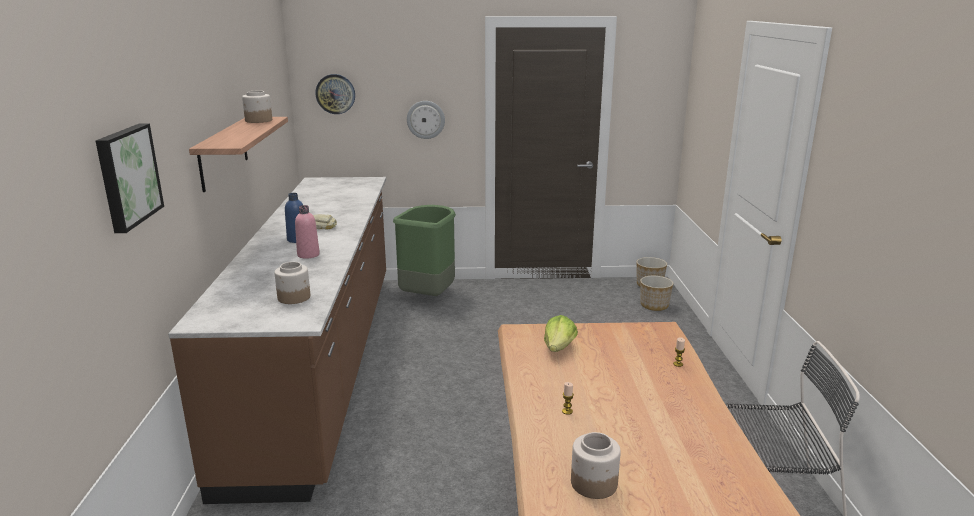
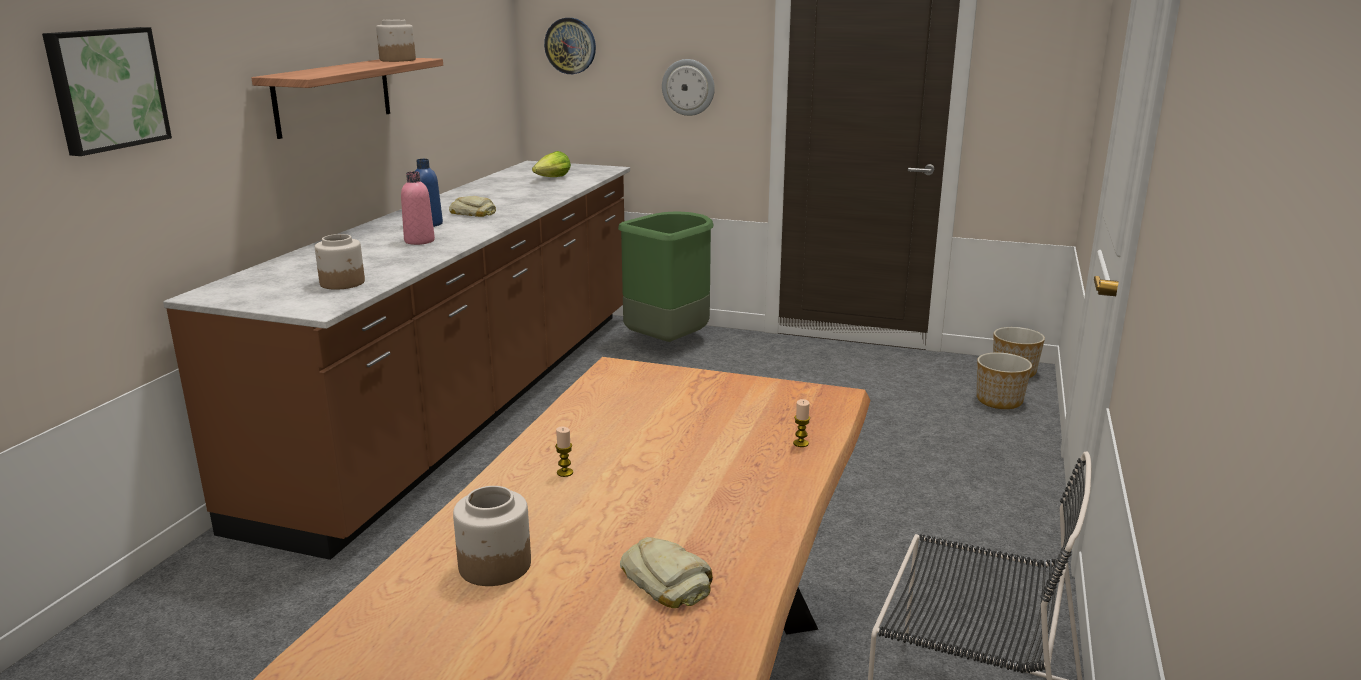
camera: 20 degrees right, 0 degrees up
lettuce [544,315,578,352] -> lettuce moved to [532,151,571,177]
none -> bread [620,537,713,608]

